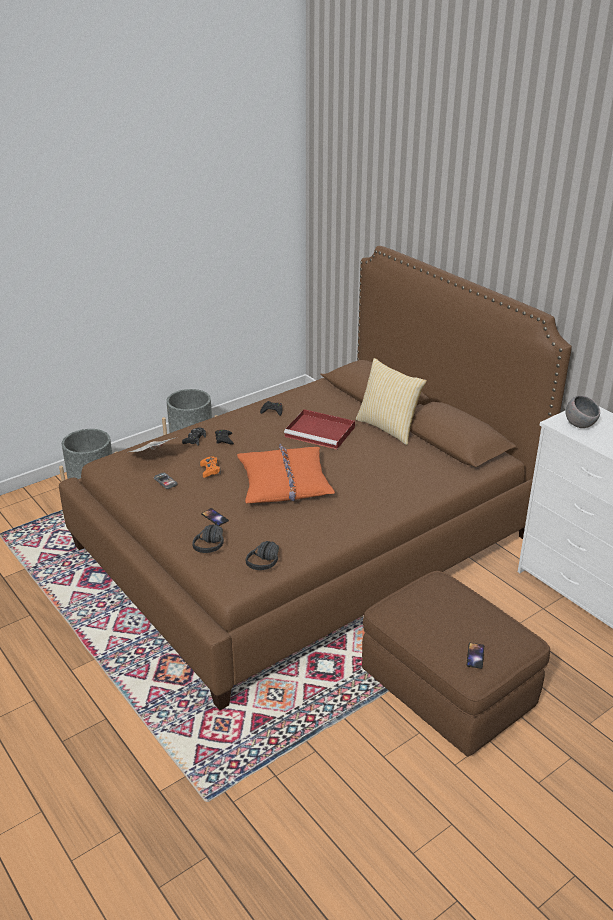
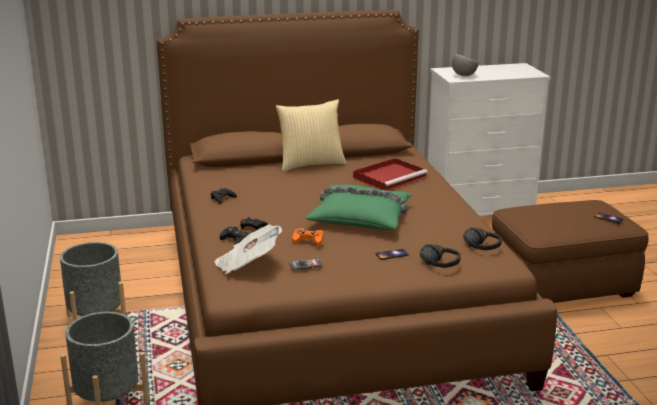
camera: 65 degrees left, 10 degrees down
orange pillow [237,444,335,503] -> green pillow [305,185,412,230]
red tray [284,409,355,449] -> red tray moved to [353,158,428,191]

